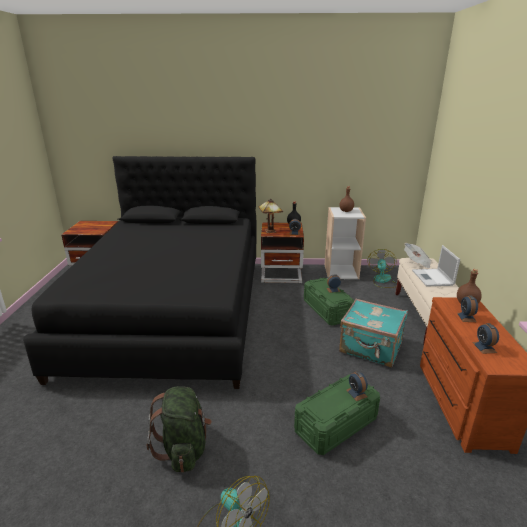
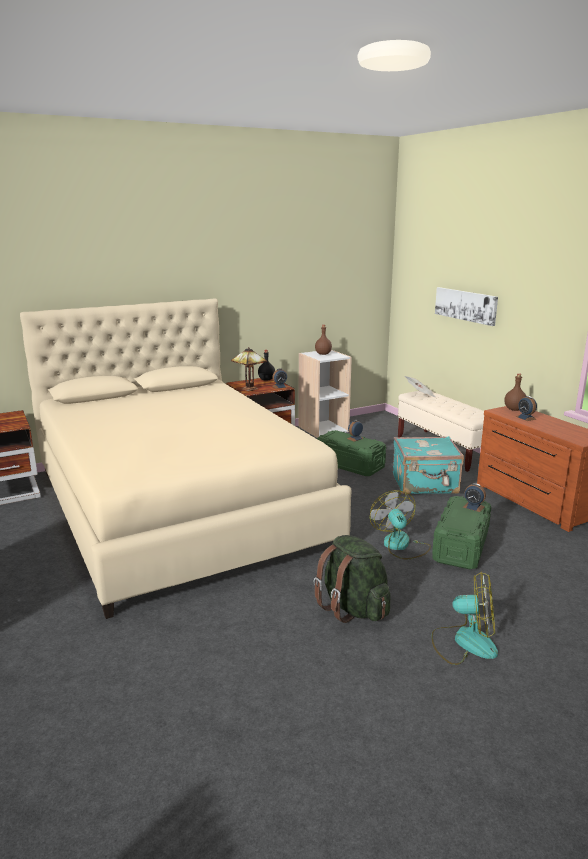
camera: 30 degrees left, 5 degrees down
black bed [23,156,256,389] -> beige bed [20,299,352,619]
fan [367,249,397,288] -> fan moved to [370,490,431,559]
laptop [412,245,460,286] -> none
alarm clock [472,323,499,354] -> none
none -> picture [435,287,498,326]

